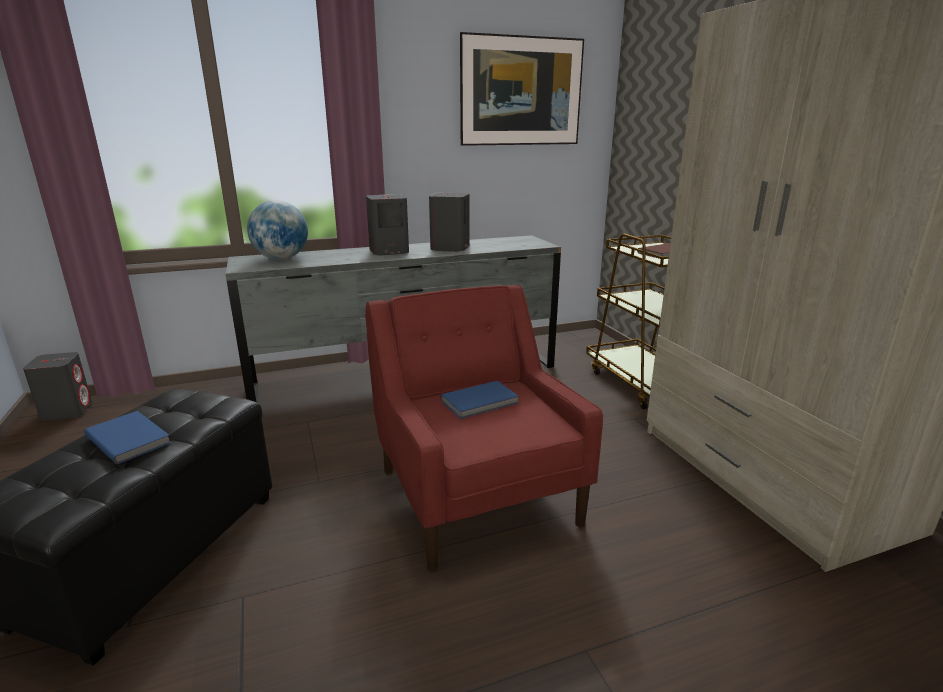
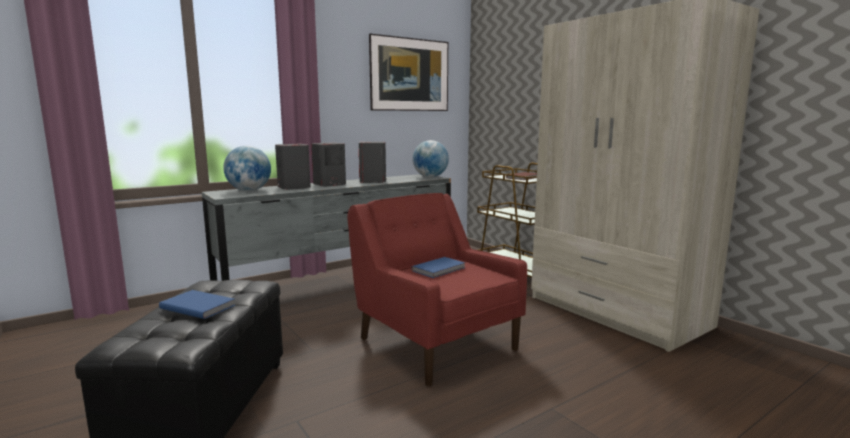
camera: 15 degrees left, 10 degrees down
grey speaker [23,352,92,421] -> grey speaker moved to [275,144,311,190]
none -> globe [412,140,449,177]

